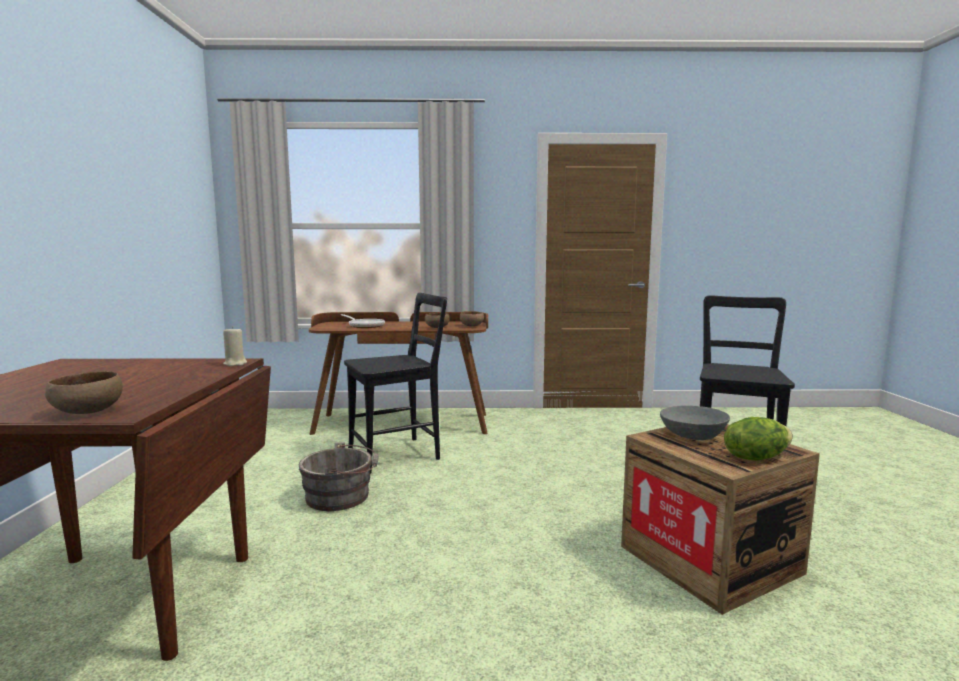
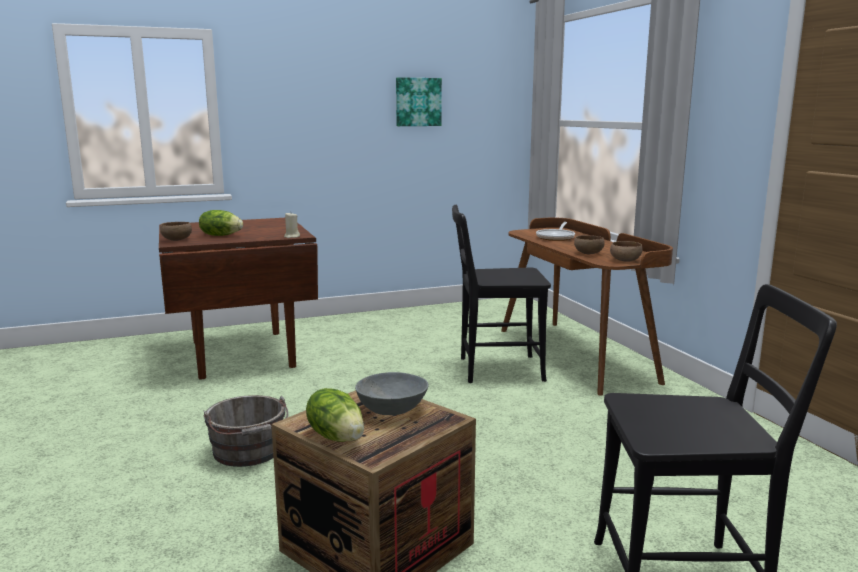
camera: 70 degrees right, 5 degrees up
grey bucket [299,442,379,511] -> grey bucket moved to [203,395,288,467]
black chair [344,293,447,474] -> black chair turned 135 degrees clockwise [452,205,551,383]
none -> lettuce [199,210,243,236]
none -> picture [396,77,442,126]

